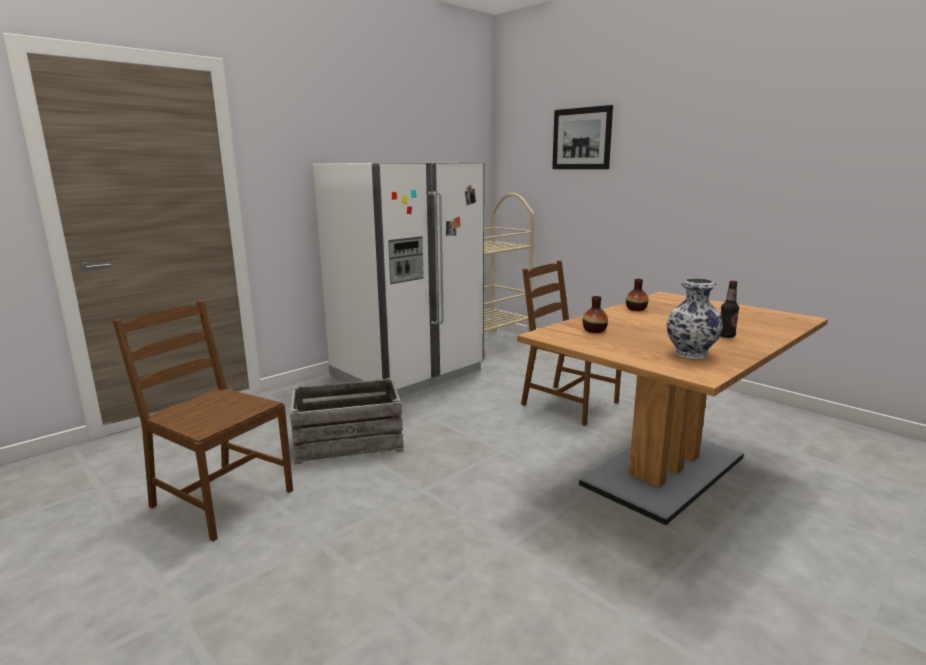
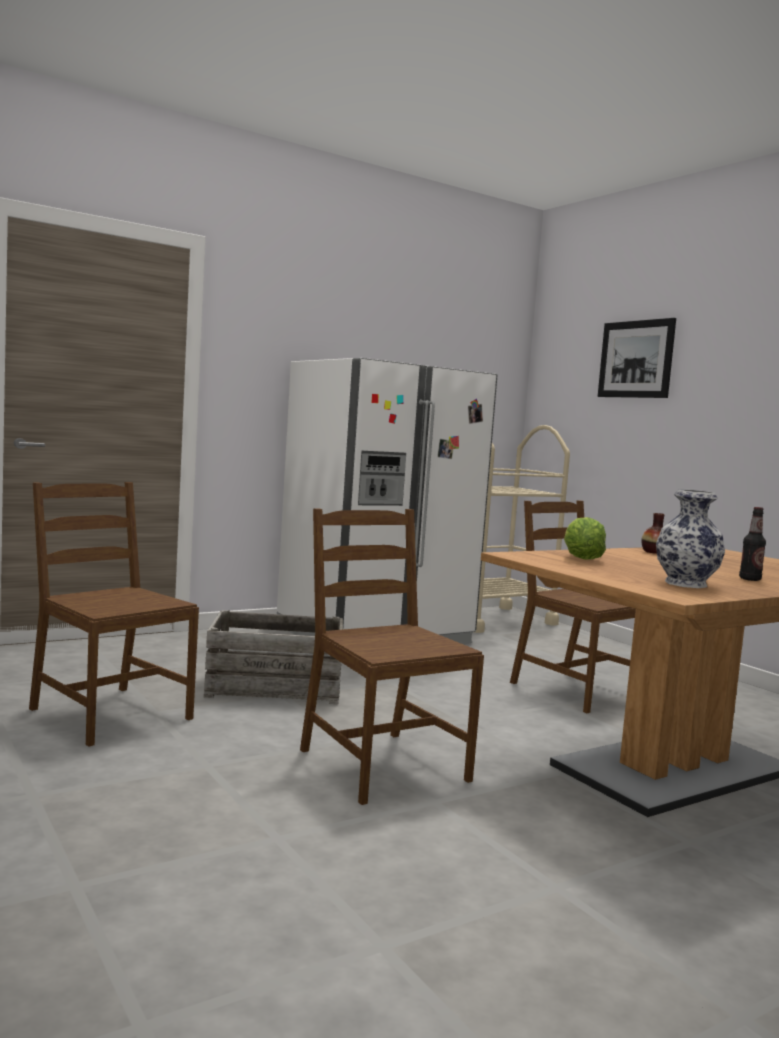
camera: 10 degrees right, 10 degrees down
vase [583,296,608,333] -> lettuce [564,517,606,560]
none -> brown chair [300,508,484,805]

